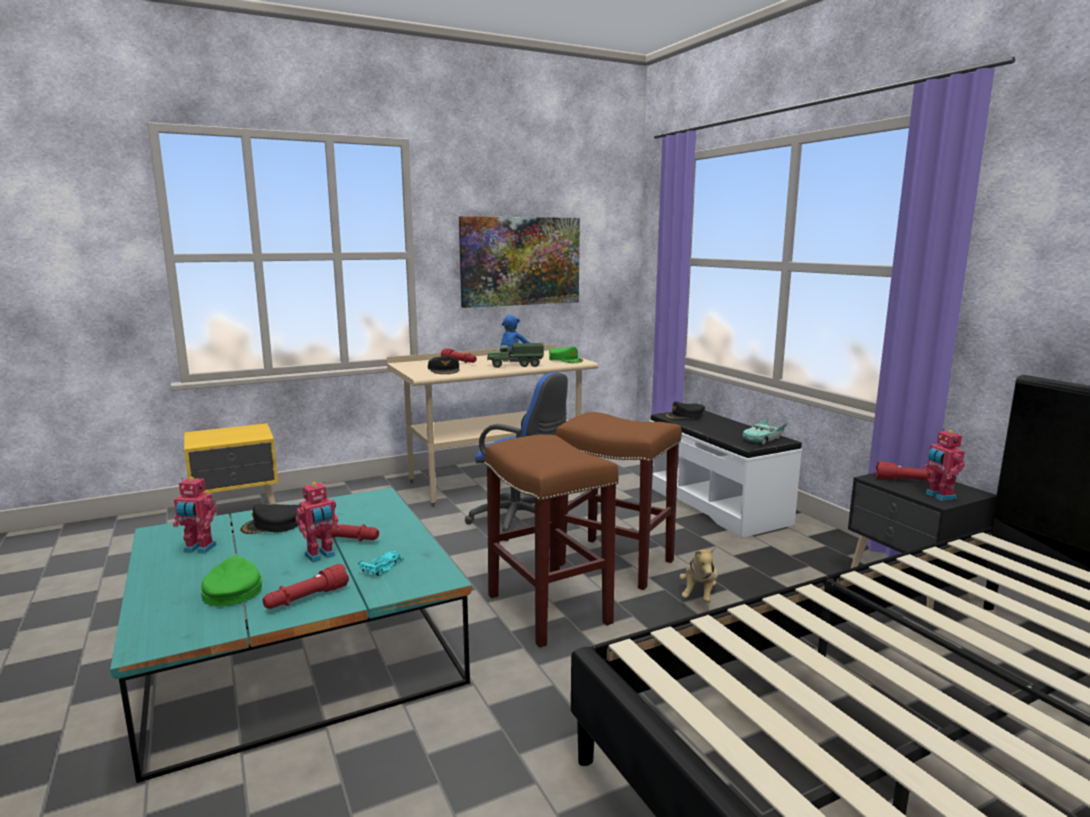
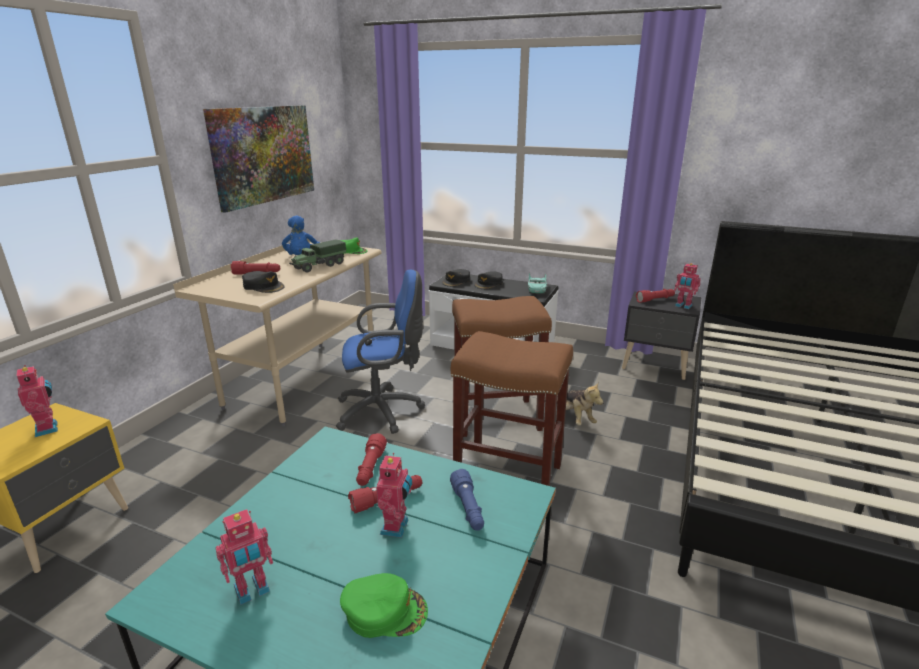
camera: 40 degrees left, 10 degrees up
green cap [201,556,262,606] -> green cap turned 150 degrees clockwise [340,573,428,638]
black cap [240,504,299,534] -> black cap moved to [474,271,503,289]
red flashlight [263,564,349,609] -> red flashlight moved to [356,433,387,486]
turquoise toy car [358,551,404,576] -> blue flashlight [450,469,484,531]
none -> toy robot [17,365,58,437]

